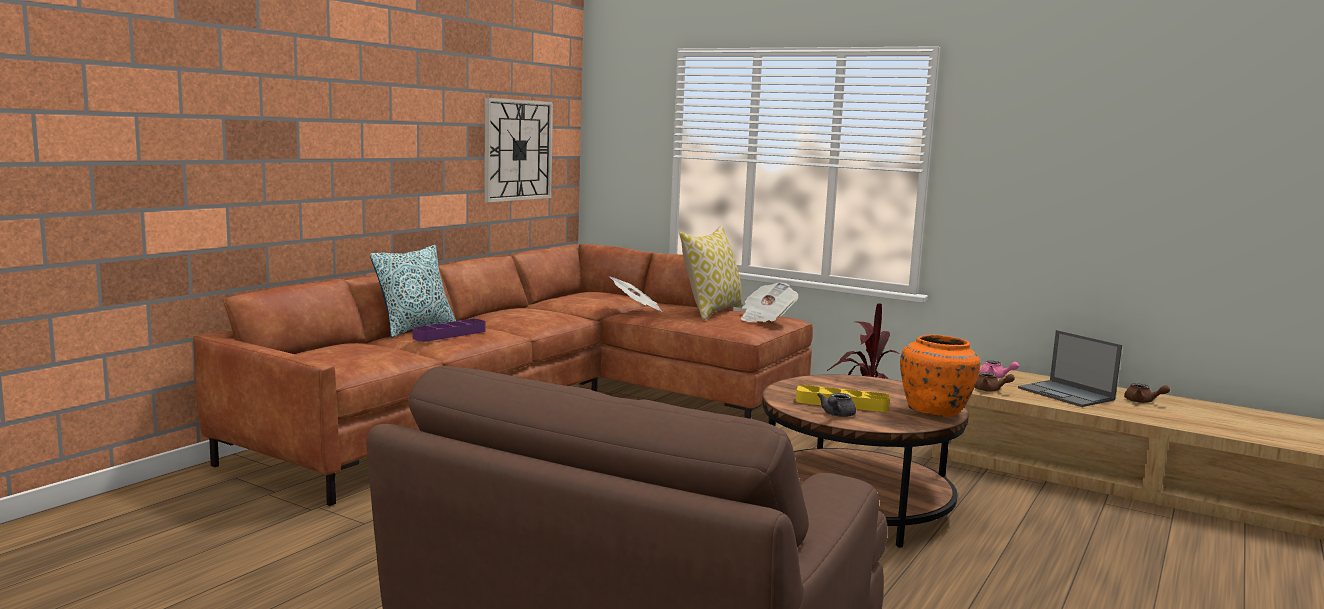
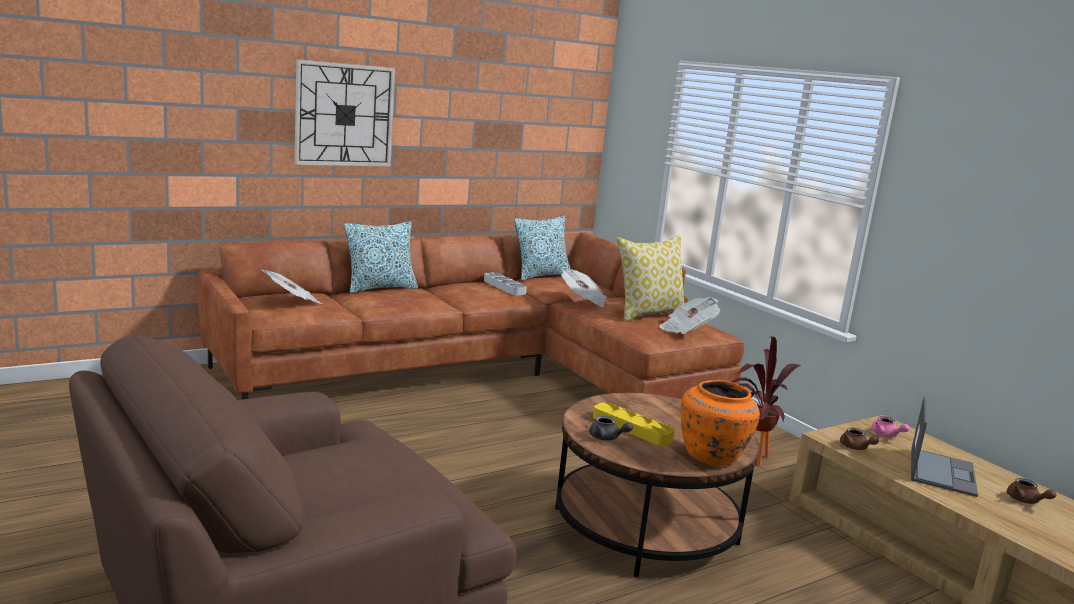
camera: 25 degrees right, 5 degrees up
purple tray [412,319,485,342] -> none
wall clock [484,98,553,203] -> wall clock moved to [294,59,395,167]
grey teapot [817,393,856,417] -> grey teapot turned 105 degrees counterclockwise [589,416,633,441]
laptop [1018,330,1122,407] -> laptop turned 150 degrees counterclockwise [911,397,978,497]
none -> newspaper [262,270,322,304]
none -> grey tray [484,272,527,295]
none -> pillow [514,216,570,281]

